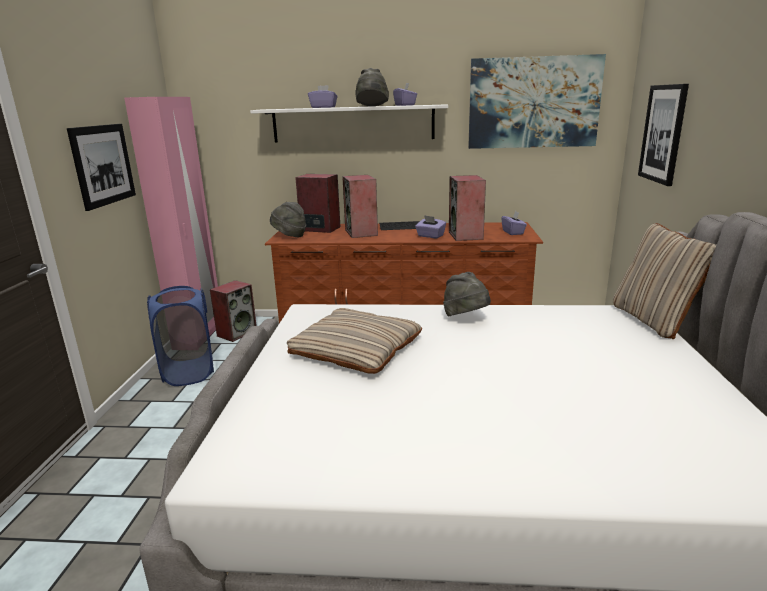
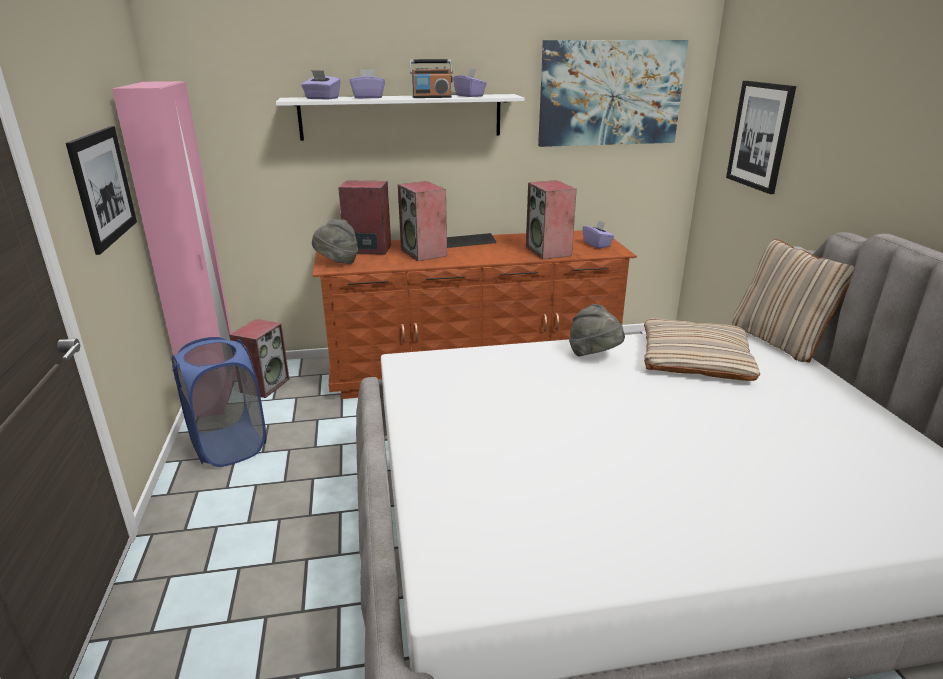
camera: 15 degrees left, 5 degrees up
beige pillow [287,308,422,374] -> beige pillow moved to [644,318,760,381]
grey hat [355,68,389,106] -> radio [410,59,453,98]
purple tissue box [415,215,446,238] -> purple tissue box moved to [301,70,341,100]

